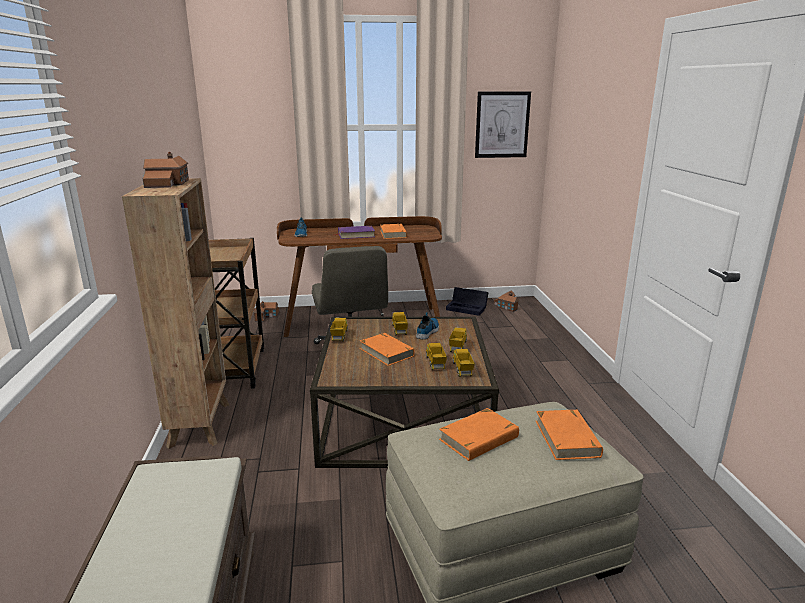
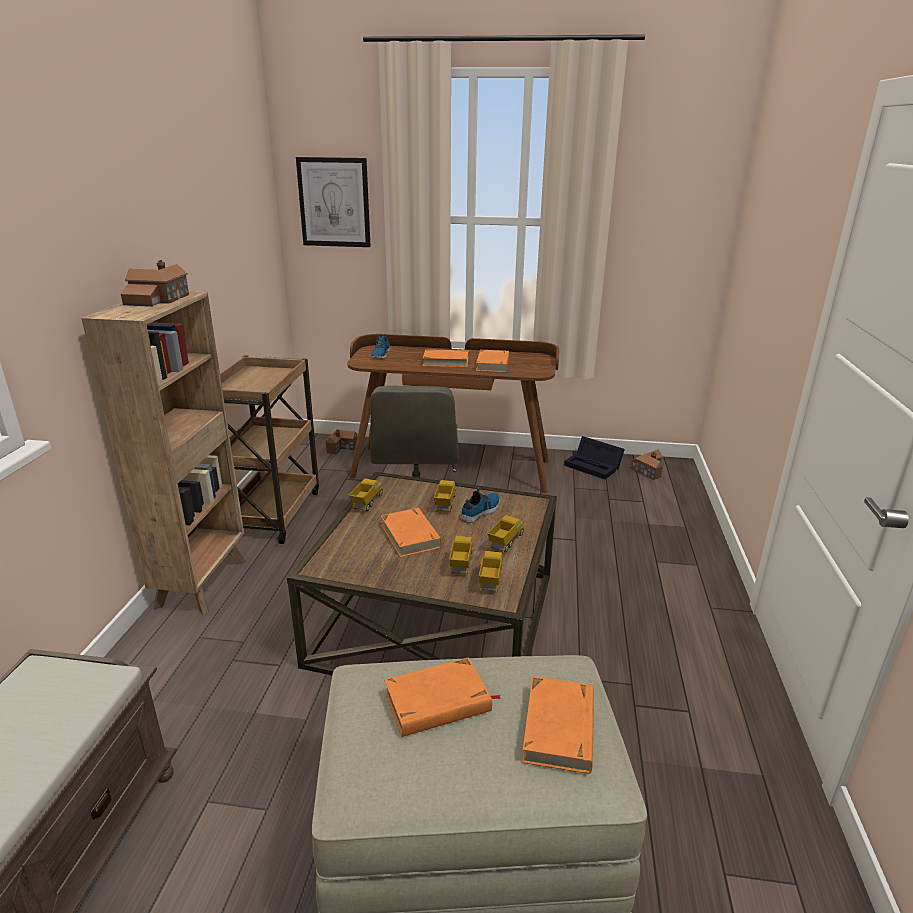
camera: 15 degrees right, 5 degrees up
purple book [337,226,375,239] -> orange book [423,349,468,367]
picture [475,92,531,158] -> picture moved to [296,157,371,247]

